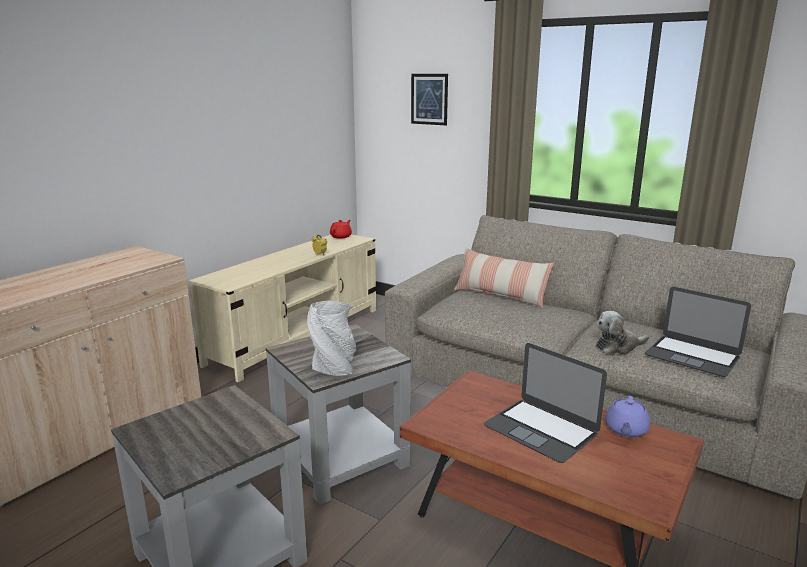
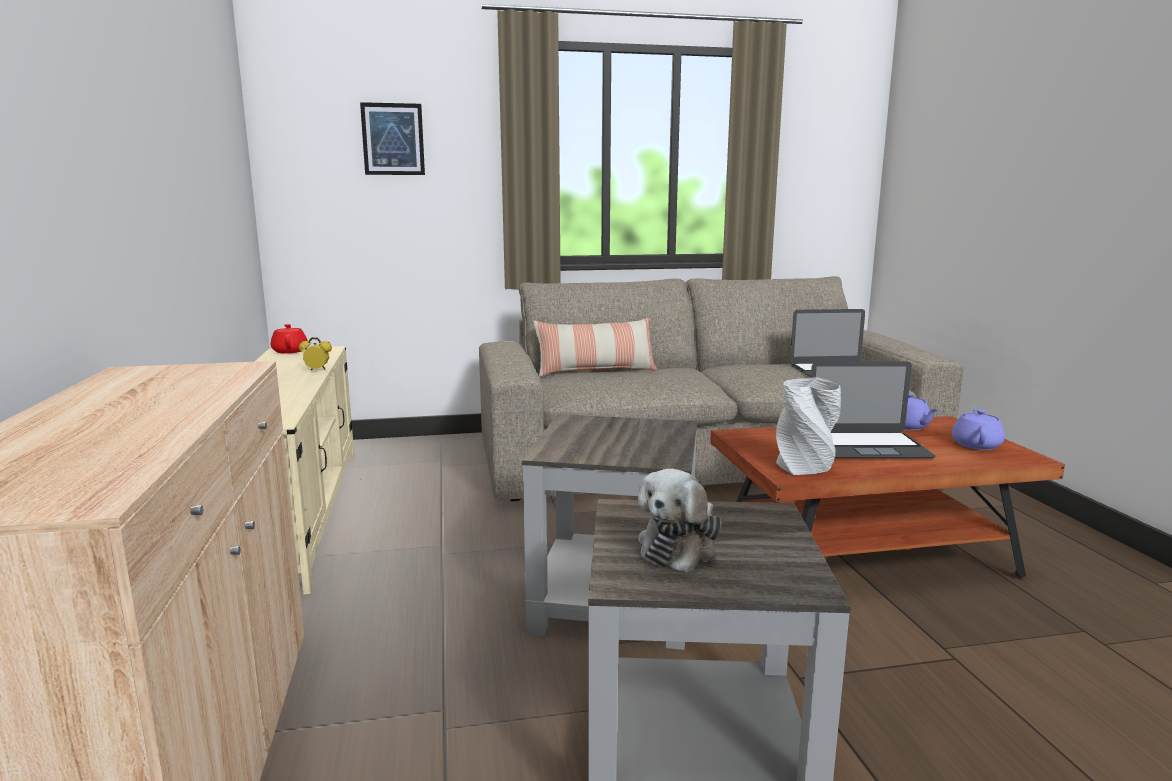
camera: 45 degrees left, 5 degrees down
grey vase [307,301,356,376] -> grey vase moved to [776,377,841,475]
plush toy [596,311,649,354] -> plush toy moved to [638,469,722,572]
none -> purple teapot [952,407,1005,450]

